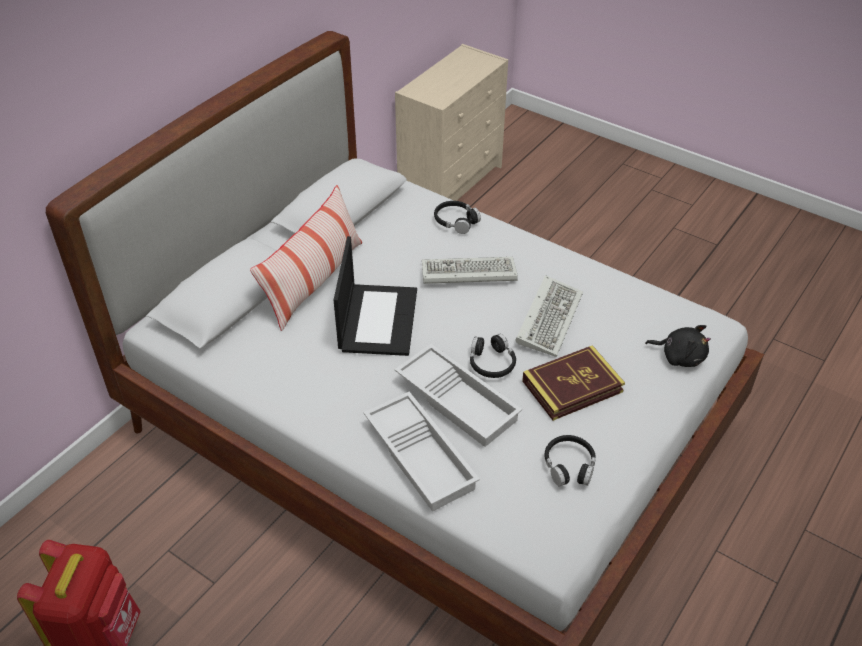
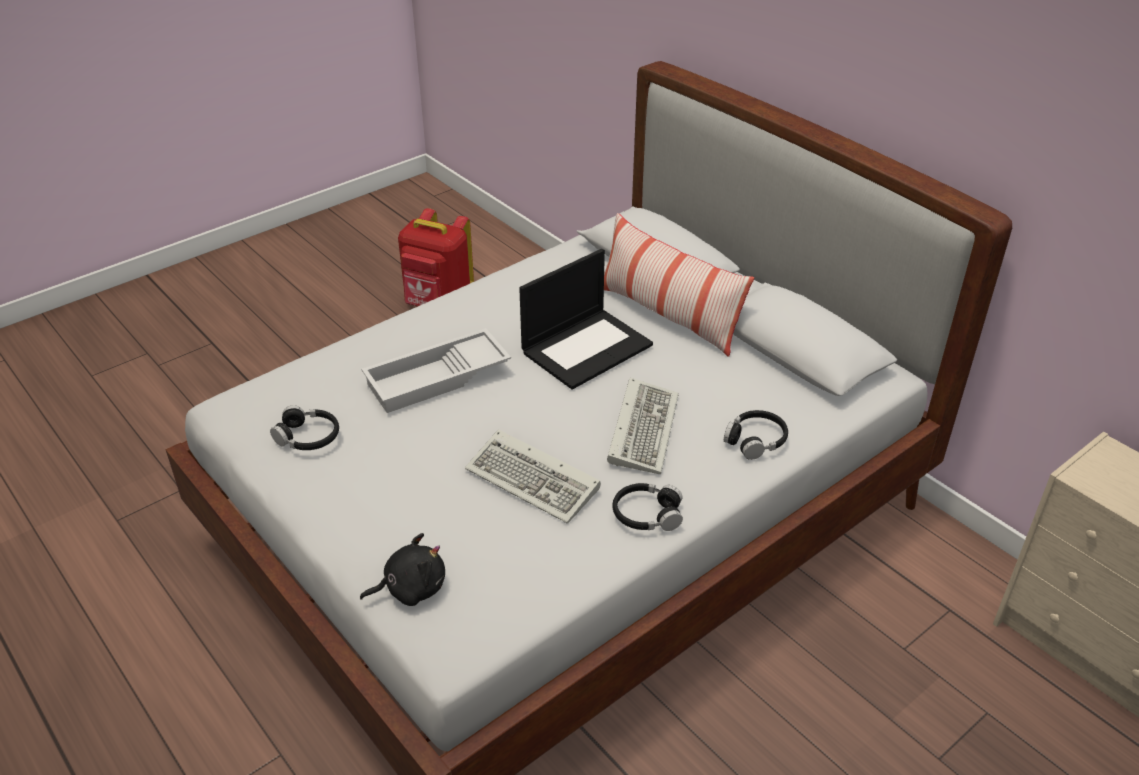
camera: 105 degrees right, 5 degrees down
laptop [334,236,417,356] -> laptop turned 60 degrees counterclockwise [519,249,653,390]
white tray [363,392,480,512] -> none
black headphones [470,333,516,378] -> black headphones moved to [613,483,683,531]
book [522,345,625,421] -> none
black plush toy [645,325,711,367] -> black plush toy turned 150 degrees counterclockwise [360,533,445,606]

